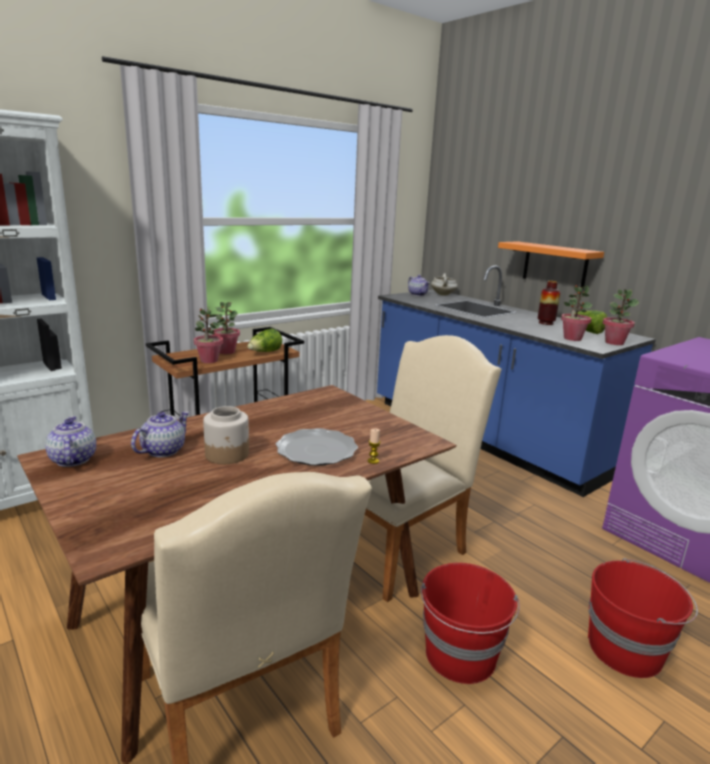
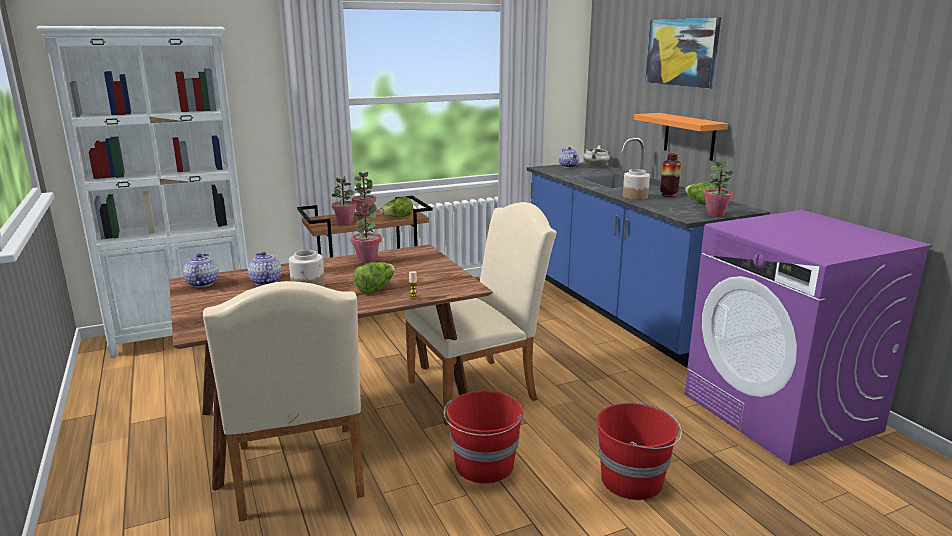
camera: 15 degrees right, 0 degrees up
teapot [131,411,190,457] -> teapot turned 75 degrees counterclockwise [248,252,282,286]
plate [276,428,358,466] -> lettuce [353,262,395,294]
potted plant [561,285,593,341] -> potted plant moved to [351,203,382,263]
none -> jar [623,169,650,200]
none -> picture [645,17,721,89]

